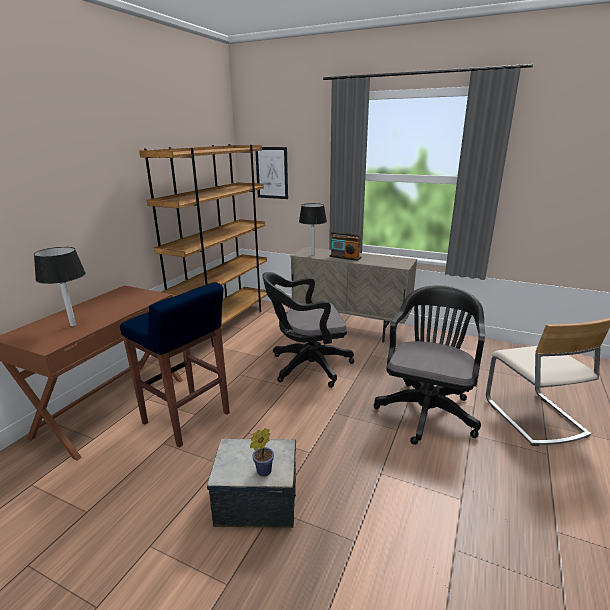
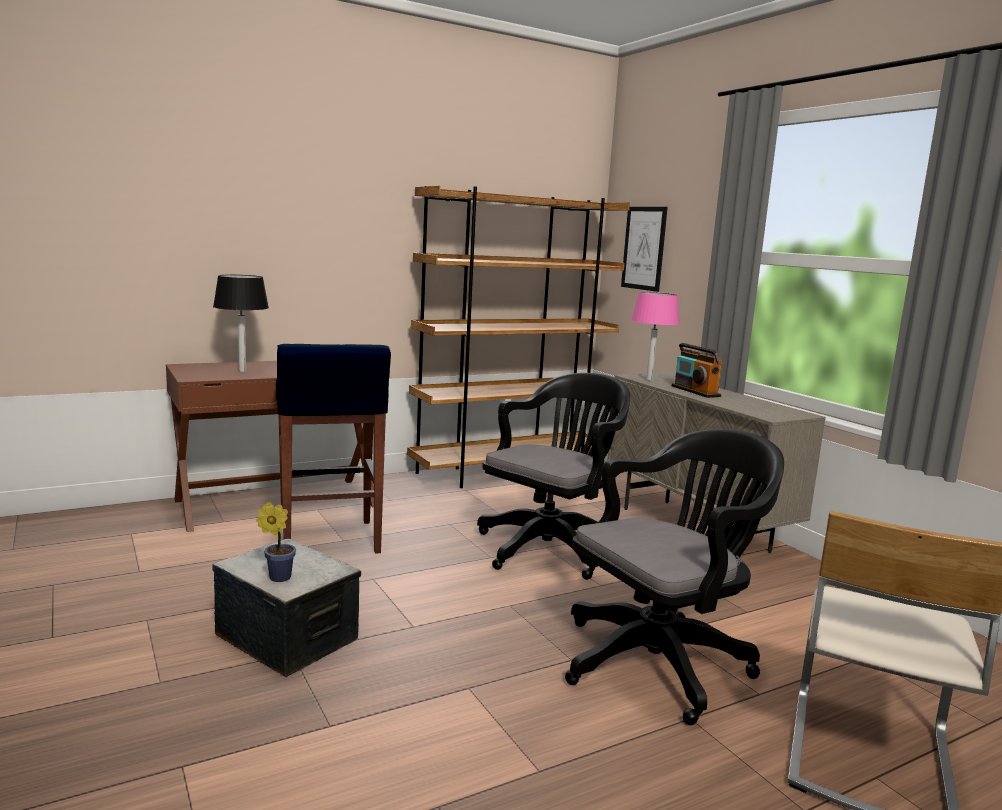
camera: 35 degrees right, 10 degrees down
black office chair [262,272,354,388] -> black office chair turned 105 degrees clockwise [477,373,630,580]
black table lamp [299,203,327,256] -> pink table lamp [631,292,680,381]

